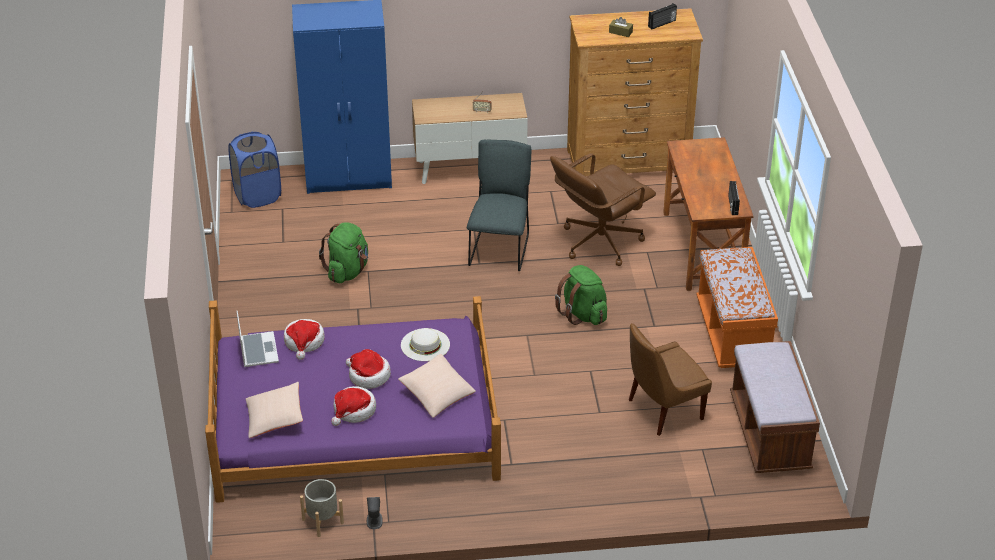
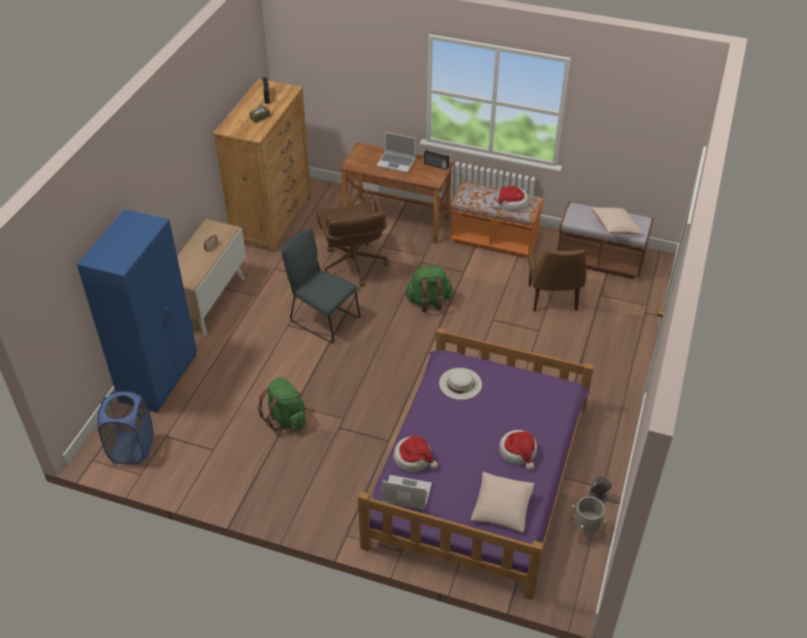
camera: 65 degrees left, 5 degrees up
hat [346,349,391,389] -> hat moved to [493,186,528,211]
beige pillow [398,354,476,418] -> beige pillow moved to [591,207,643,234]
none -> laptop [376,132,416,173]

